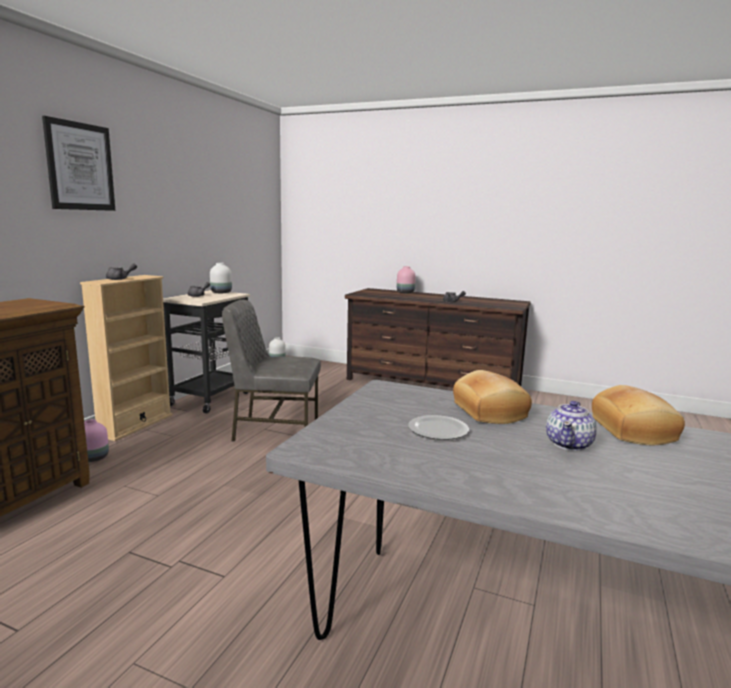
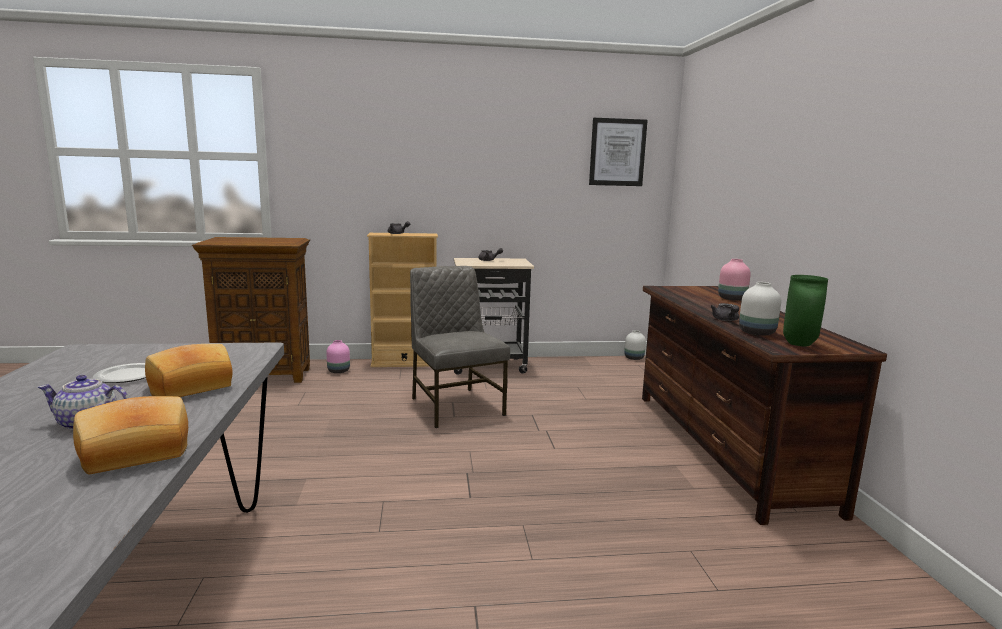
camera: 60 degrees right, 0 degrees up
picture [42,116,115,211] -> picture moved to [589,118,648,186]
white vase [210,263,232,293] -> white vase moved to [739,282,781,335]
none -> green vase [783,275,828,346]

